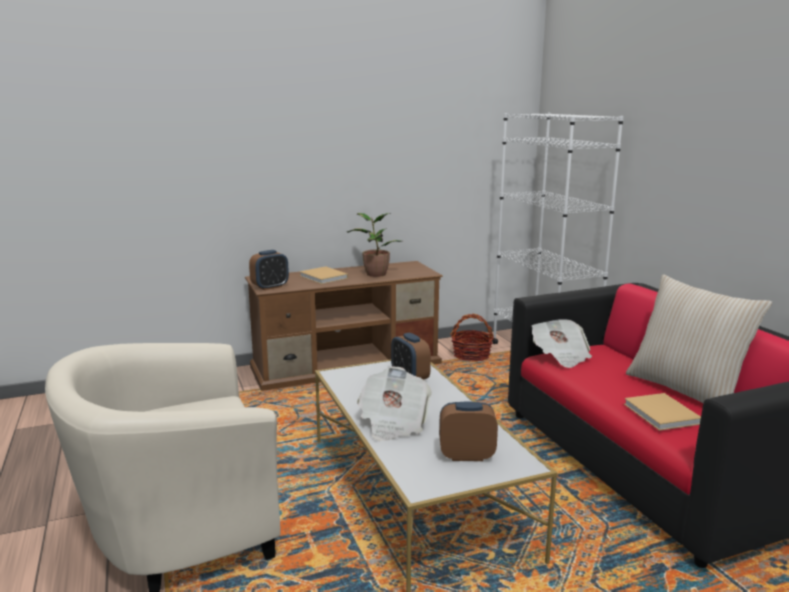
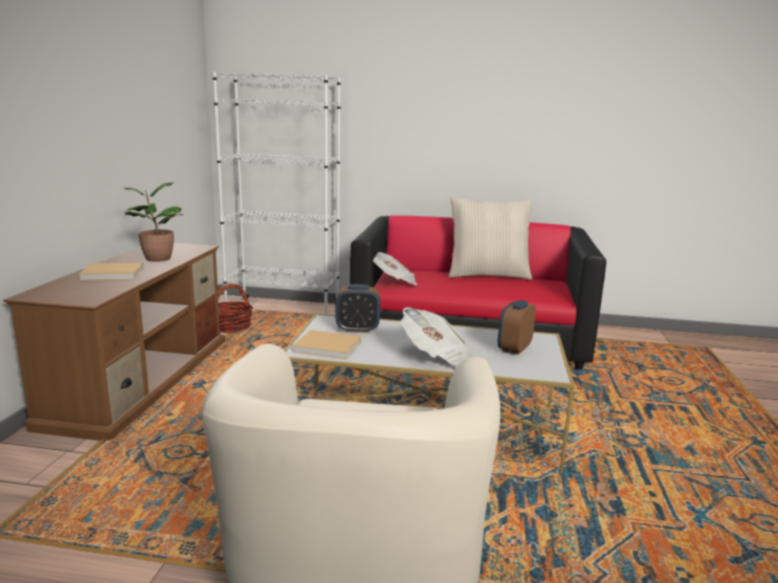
camera: 60 degrees left, 0 degrees up
alarm clock [249,250,289,290] -> none
beige book [624,393,701,431] -> beige book moved to [292,330,361,359]

